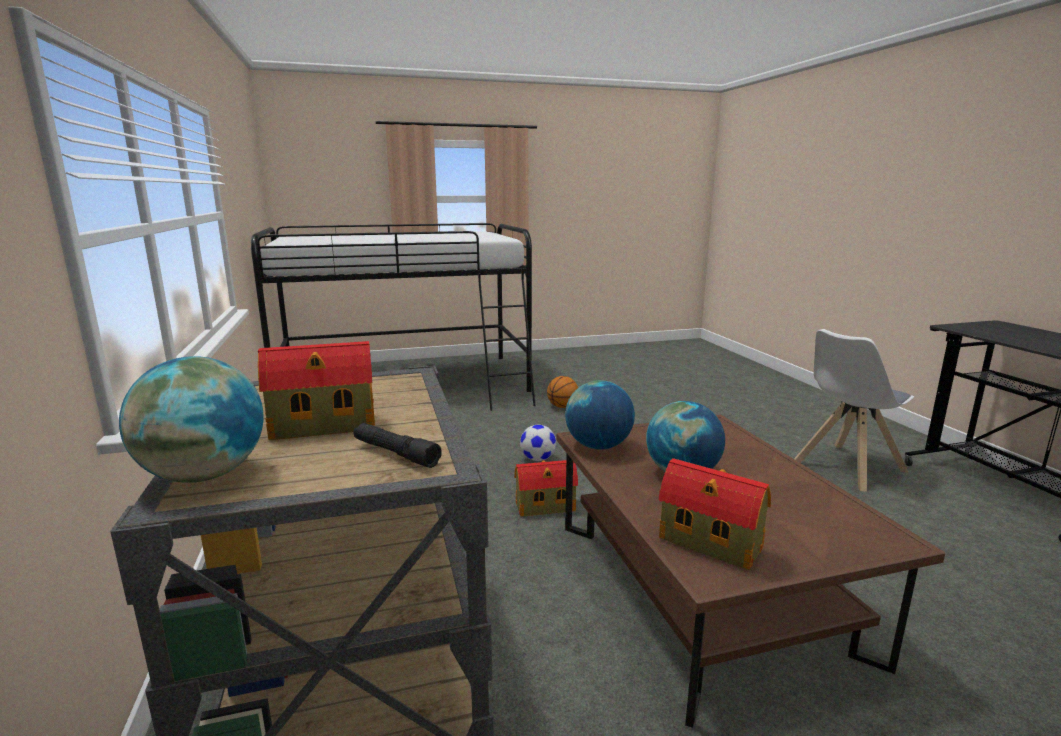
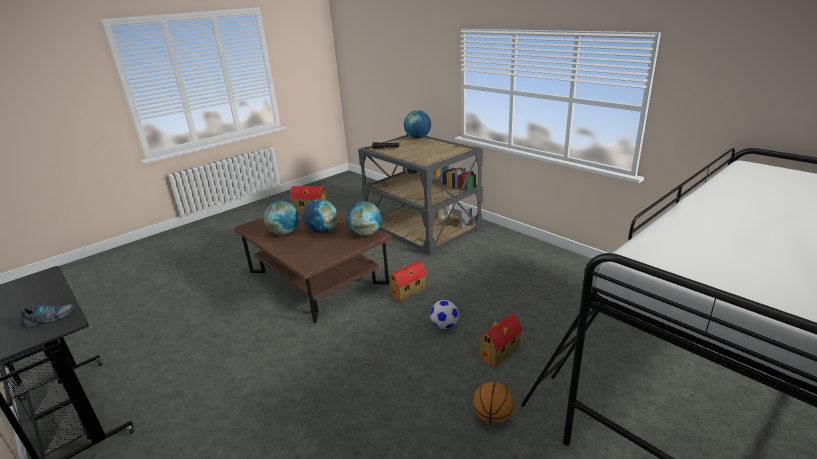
camera: 155 degrees right, 10 degrees up
toy house [258,341,375,440] -> toy house moved to [478,314,522,366]
chair [794,329,914,492] -> none
none -> shoe [20,303,74,329]
none -> globe [264,201,299,235]

